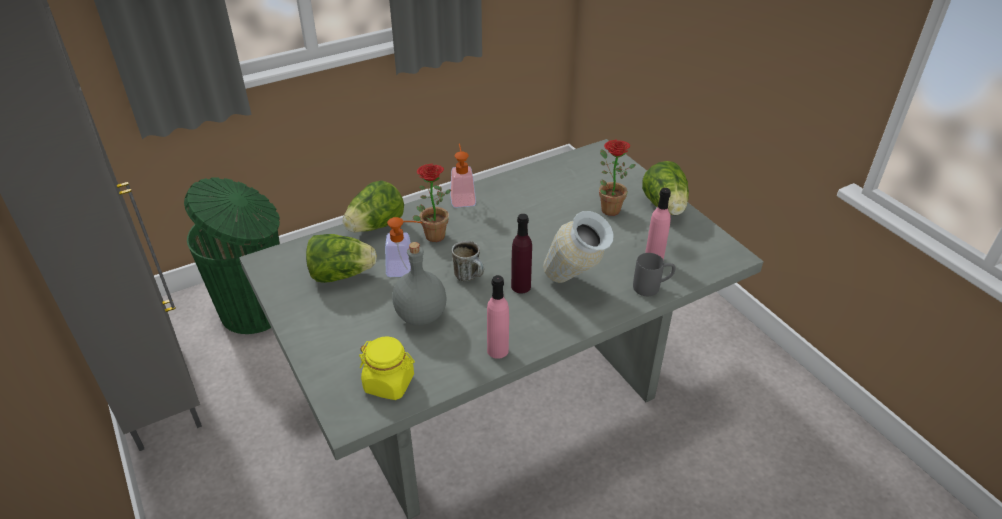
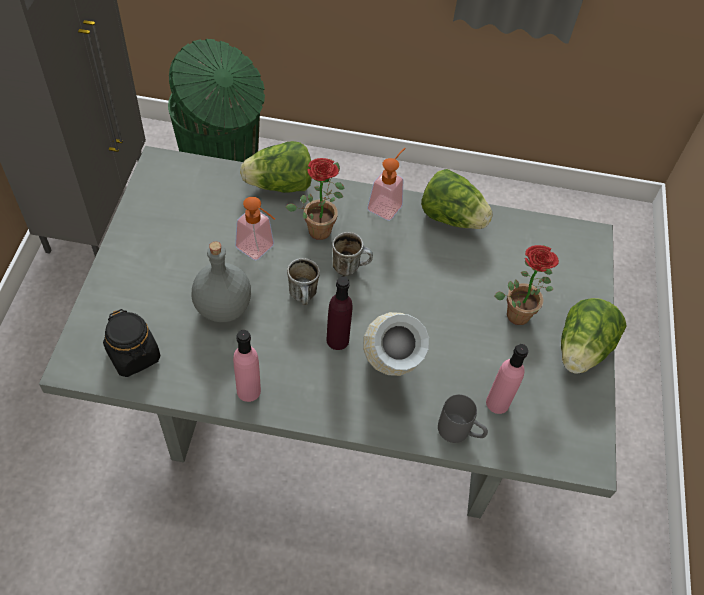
camera: 35 degrees right, 15 degrees up
lettuce [306,234,377,283] -> lettuce moved to [421,169,493,229]
yellow jar [359,337,415,400] -> black jar [103,309,160,377]
none -> mug [332,232,373,276]

